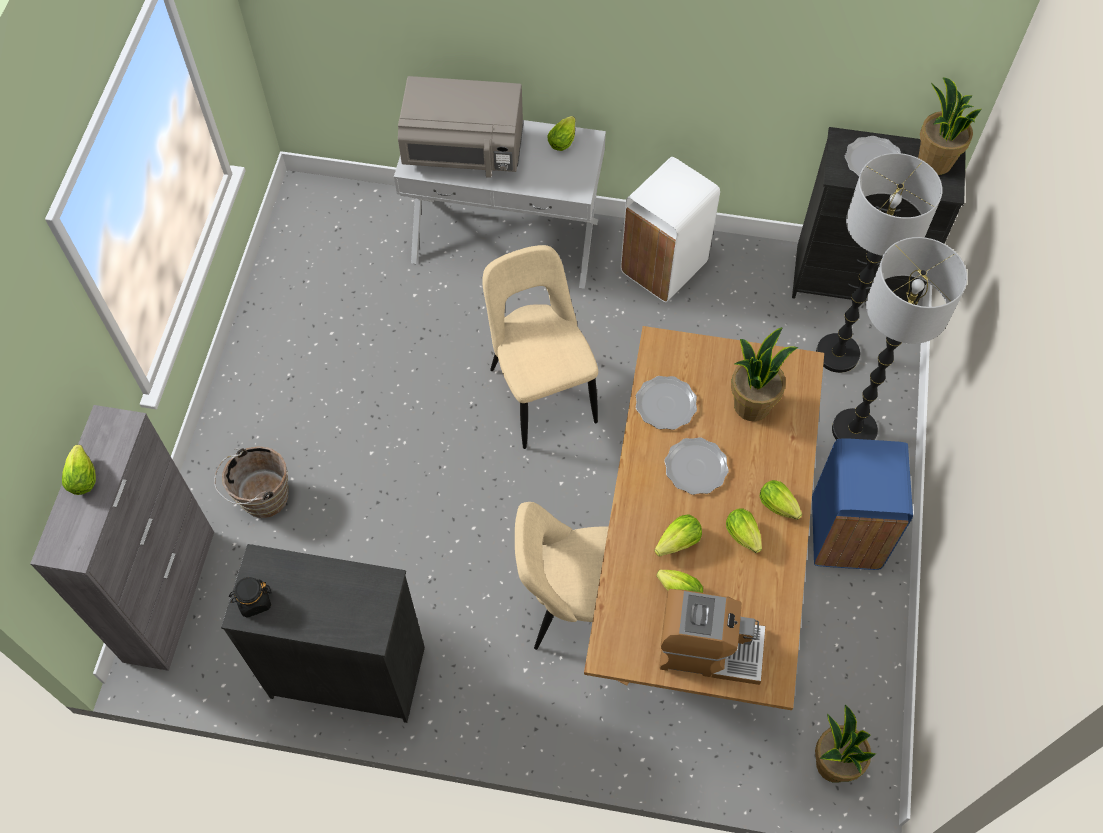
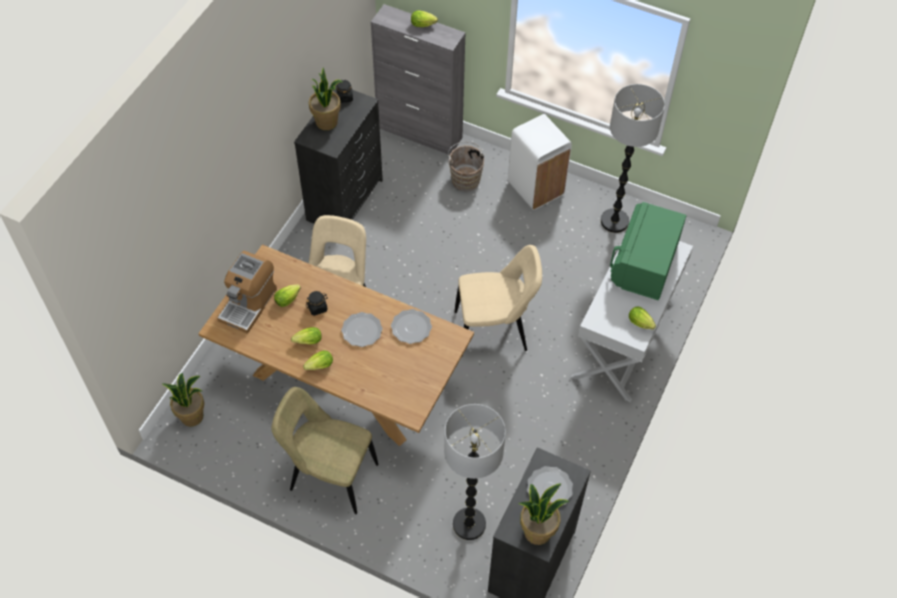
camera: 105 degrees right, 5 degrees down
grey microwave [398,76,523,178] -> green microwave [610,202,686,301]
white trash can [621,157,720,302] -> white trash can moved to [508,114,572,210]
lettuce [654,514,702,557] -> black jar [306,291,328,316]
potted plant [731,327,798,421] -> potted plant moved to [309,67,342,130]
blue trash can [812,438,913,570] -> beige chair [271,387,378,514]
floor lamp [832,237,968,440] -> floor lamp moved to [601,84,665,233]

